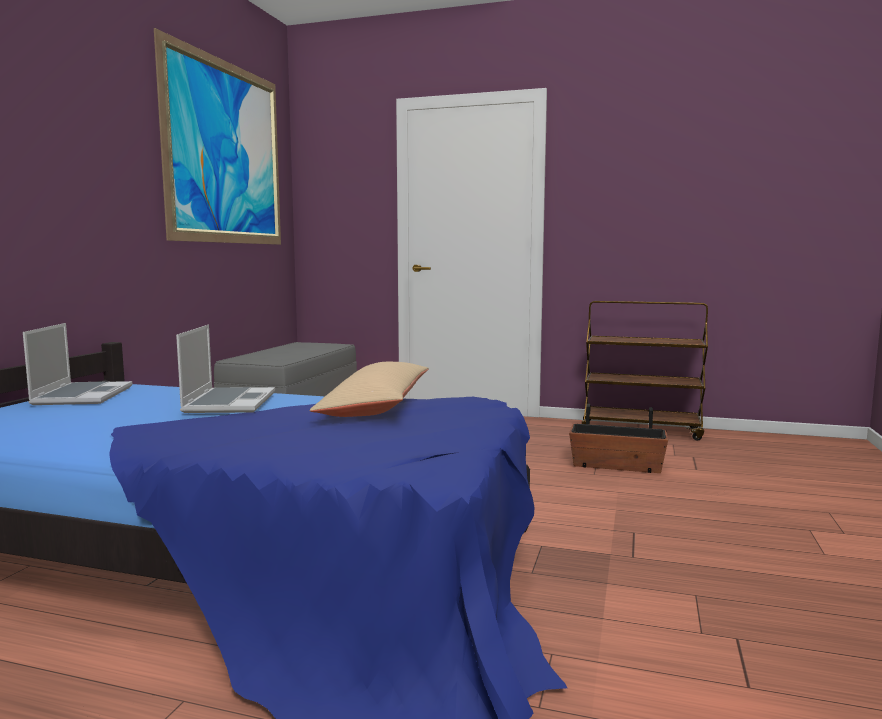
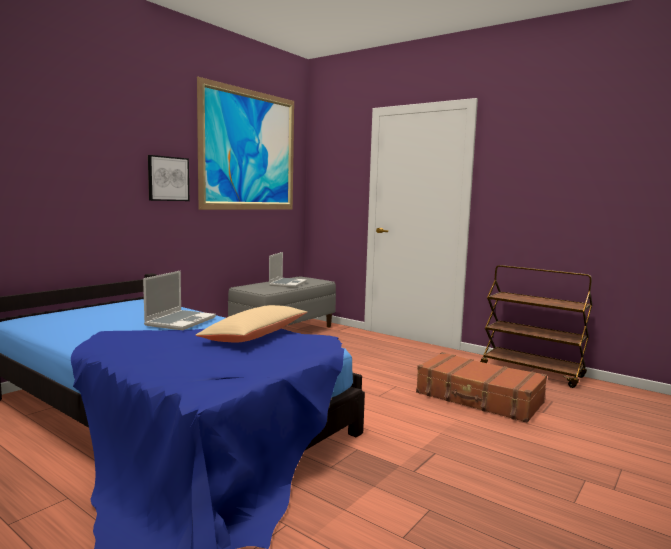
camera: 20 degrees right, 0 degrees up
laptop [23,323,132,405] -> laptop moved to [269,252,307,288]
planter [569,404,668,473] -> brown suitcase [416,352,547,423]
none -> picture [148,155,189,201]

